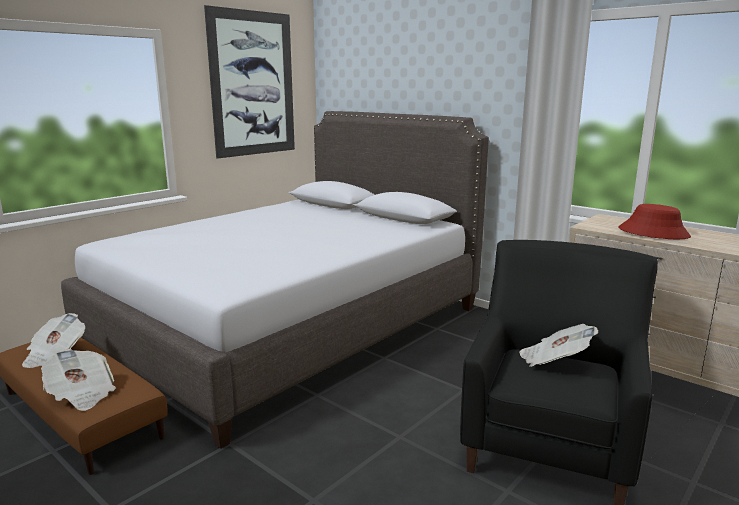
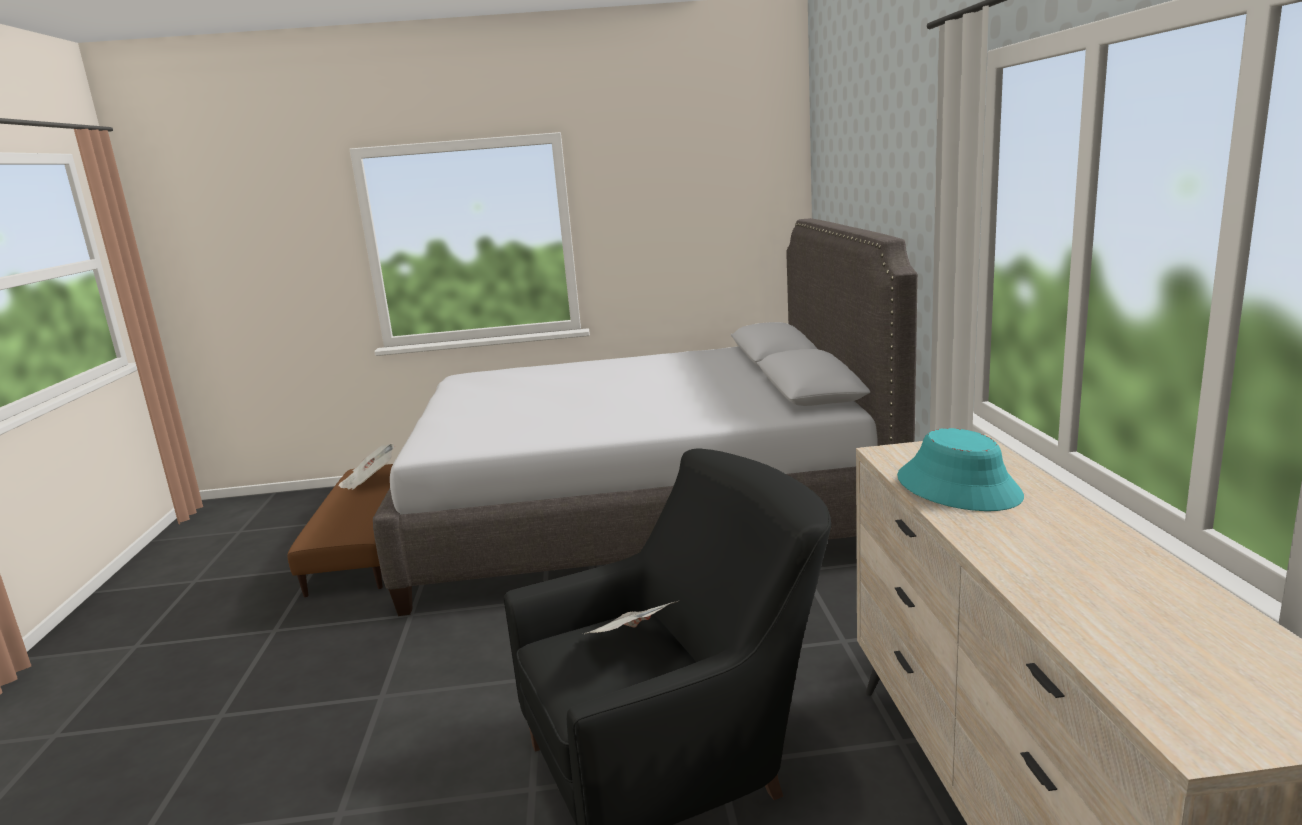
camera: 45 degrees right, 0 degrees up
newspaper [41,349,116,411] -> none
picture [204,5,295,159] -> none
red hat [618,204,691,239] -> turquoise hat [897,428,1024,511]

